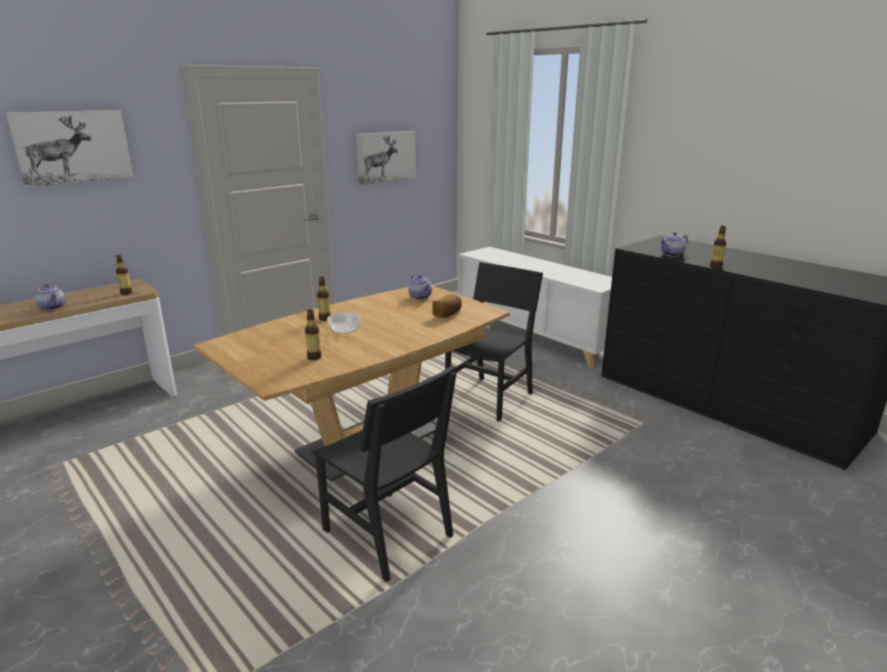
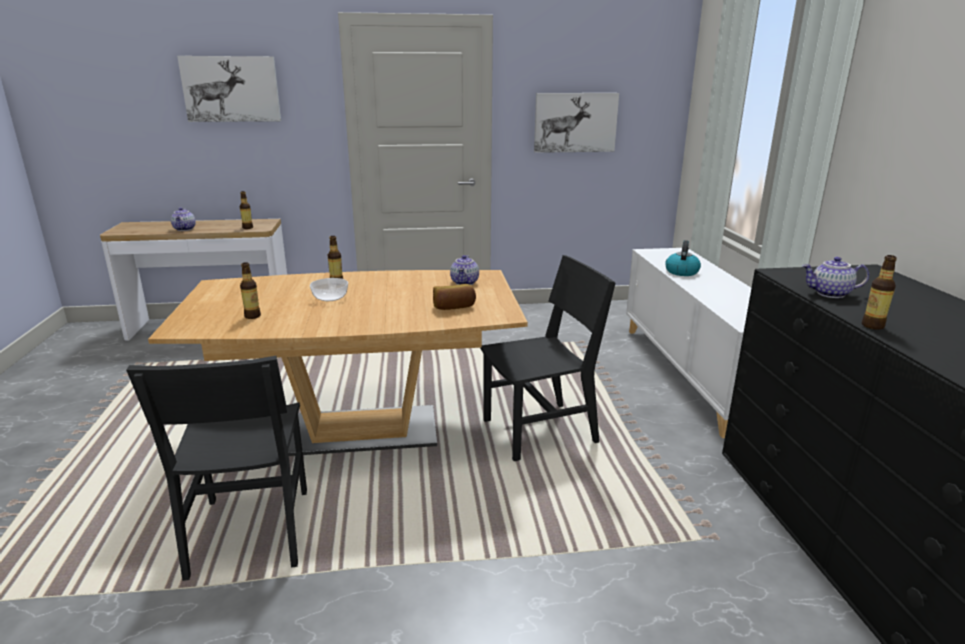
camera: 35 degrees right, 0 degrees up
none -> kettle [665,240,701,276]

